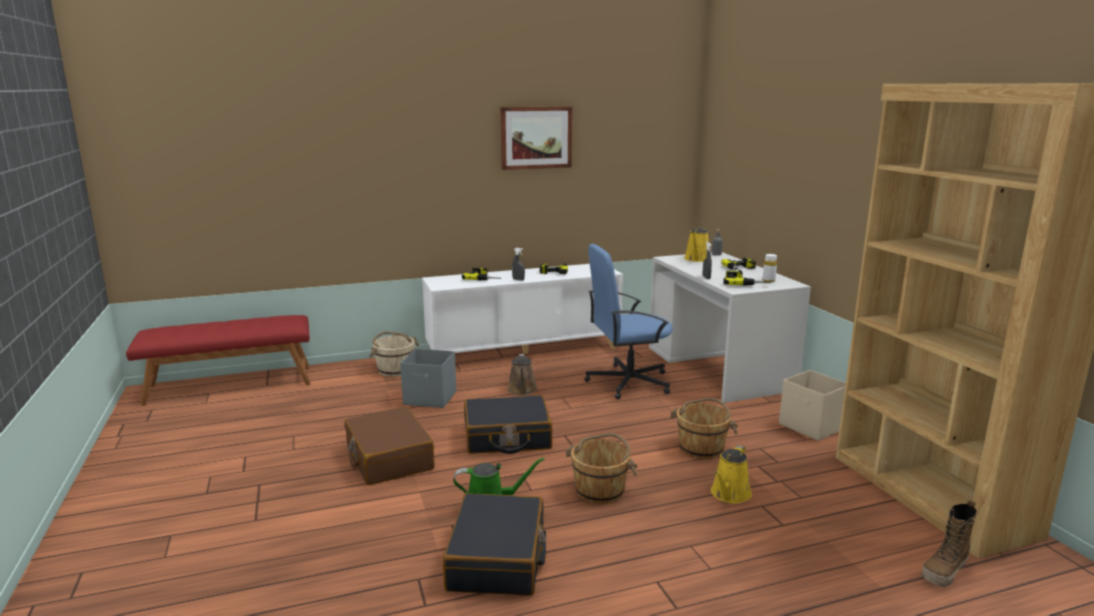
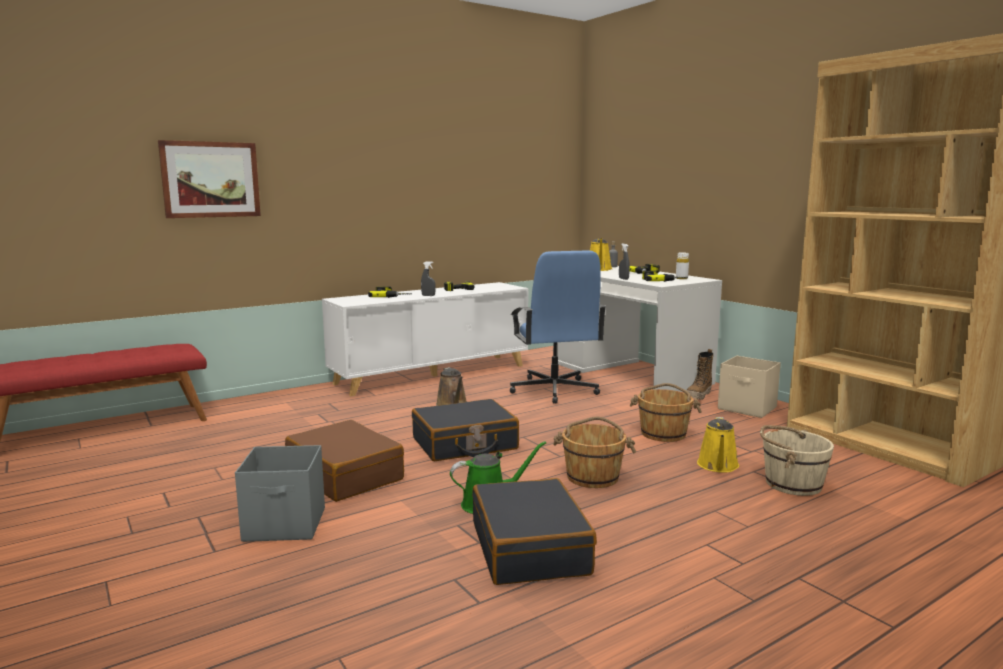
camera: 15 degrees left, 5 degrees down
beige bucket [369,331,419,377] -> beige bucket moved to [760,425,834,496]
grey storage box [400,348,456,408] -> grey storage box moved to [235,445,325,542]
picture [500,106,572,170] -> picture moved to [158,140,261,218]
blue office chair [584,244,673,400] -> blue office chair turned 75 degrees counterclockwise [510,251,606,404]
boot [921,500,977,587] -> boot moved to [687,349,713,400]

